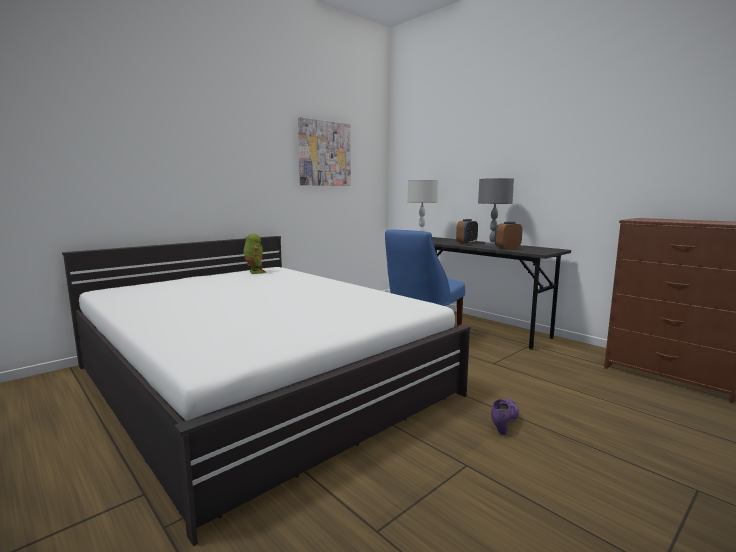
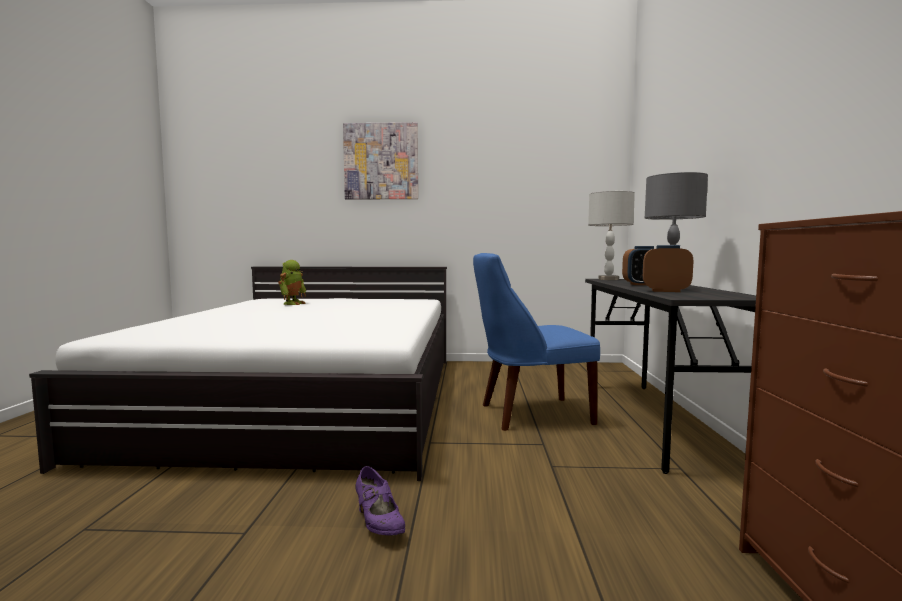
camera: 45 degrees right, 5 degrees down
toy robot [243,233,266,274] -> toy robot moved to [278,260,306,305]
picture [298,117,351,186] -> picture moved to [343,122,418,200]
purple shoe [491,399,519,435] -> purple shoe turned 75 degrees clockwise [356,466,405,536]

